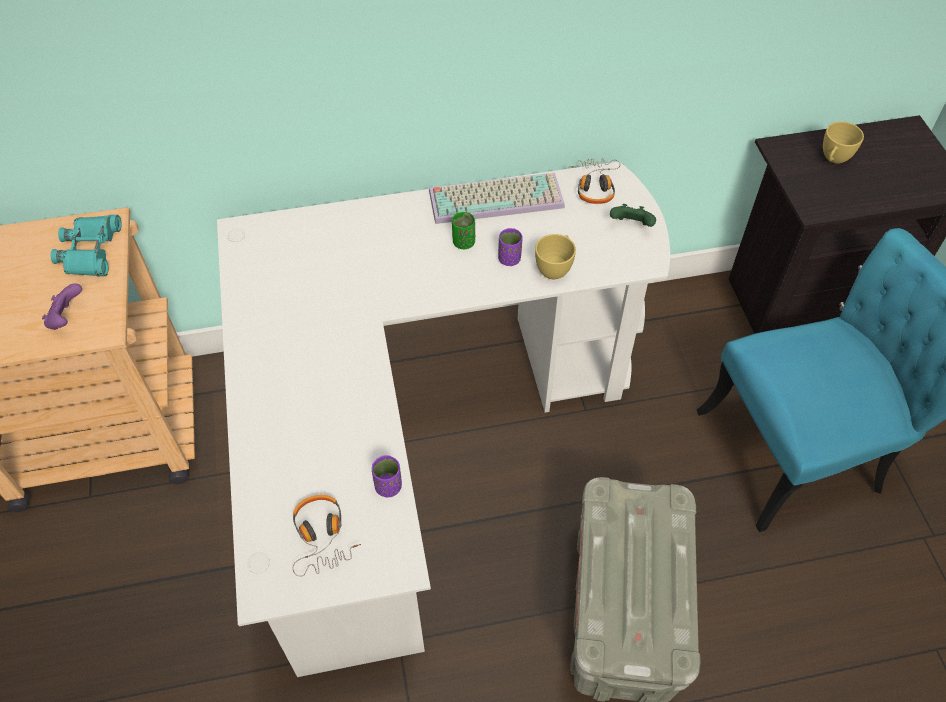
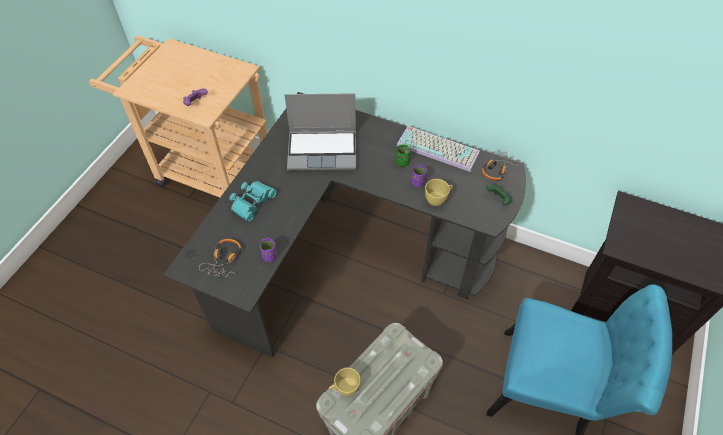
camera: 35 degrees right, 0 degrees up
turquoise binoculars [50,215,122,276] -> turquoise binoculars moved to [229,181,277,222]
white desk [217,162,670,677] -> black desk [163,92,526,357]
yellow cup [823,121,864,164] -> yellow cup moved to [329,368,360,396]
none -> laptop [285,93,356,171]

